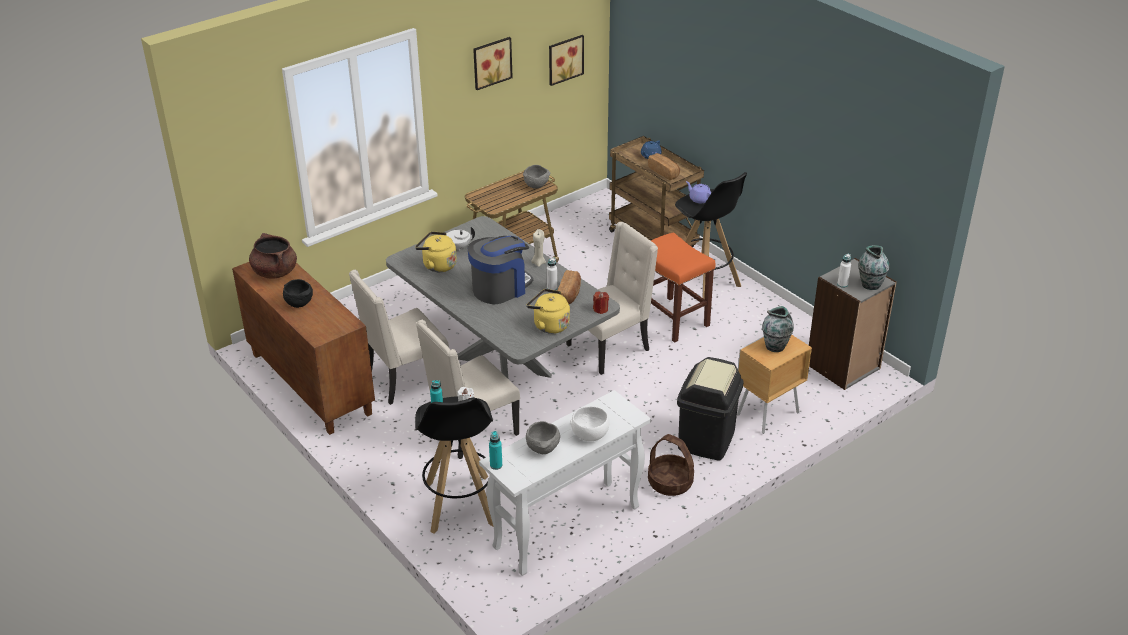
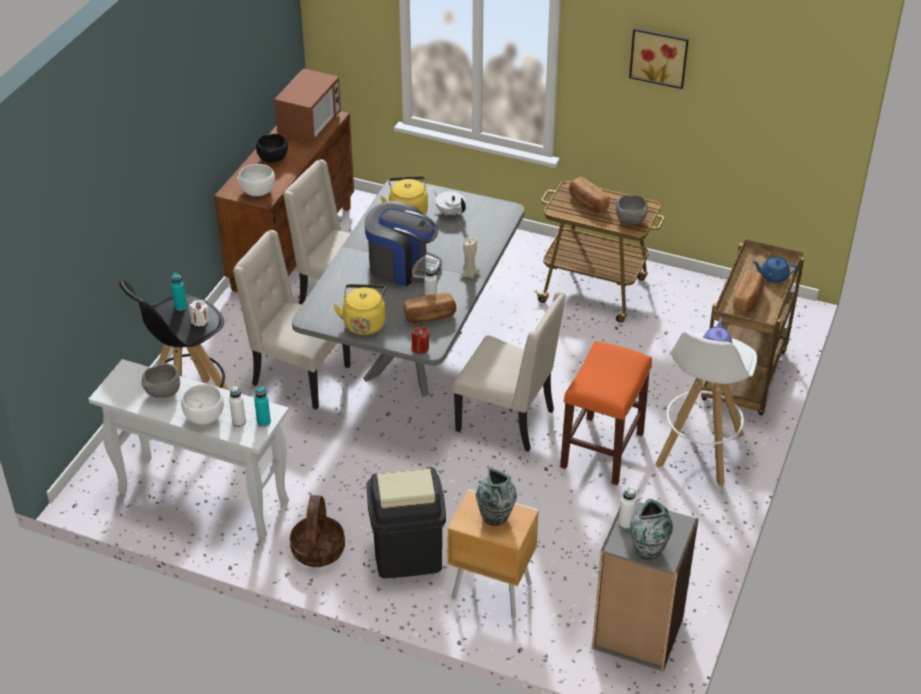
camera: 60 degrees right, 5 degrees up
brown cooking pot [249,233,297,279] -> microwave [274,68,341,142]
turquoise bottle [489,431,502,470] -> turquoise bottle moved to [254,386,271,427]
picture [549,35,584,86] -> none
black stool [675,172,747,299] -> white stool [655,331,757,486]
none -> white bottle [229,385,246,427]
none -> white bowl [237,164,275,196]
none -> bread [569,177,610,213]

